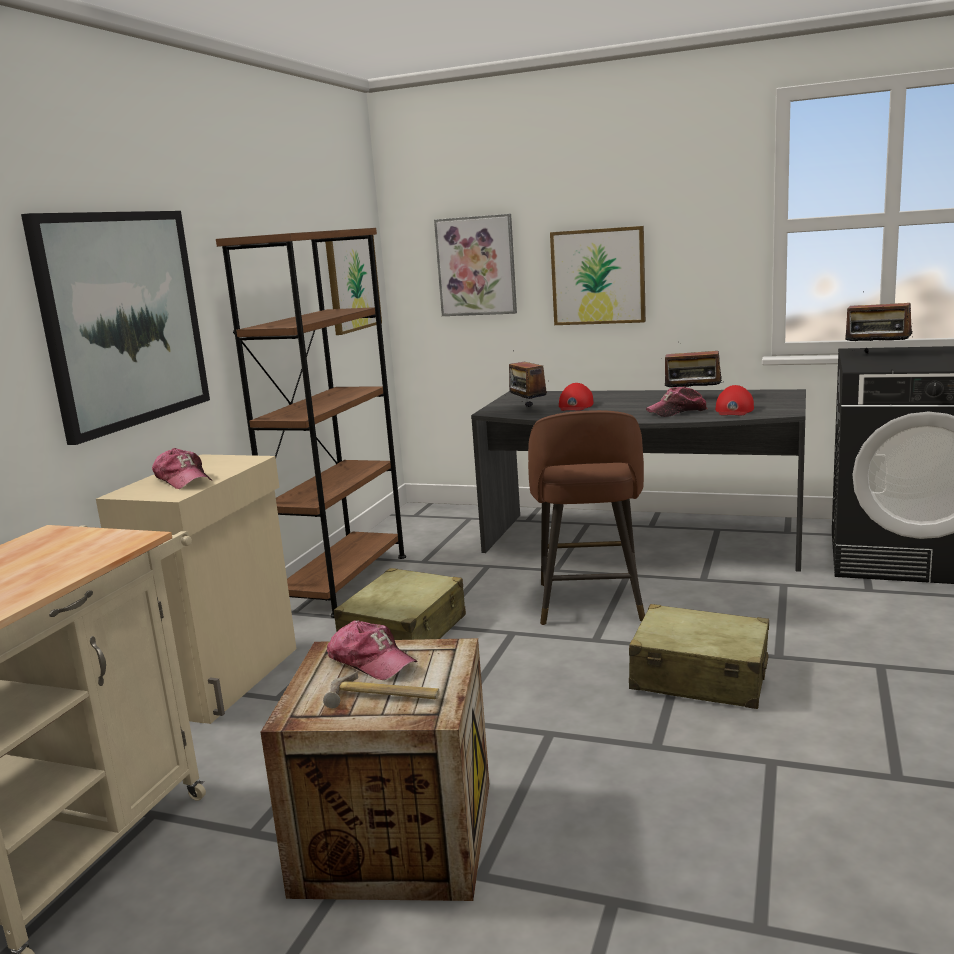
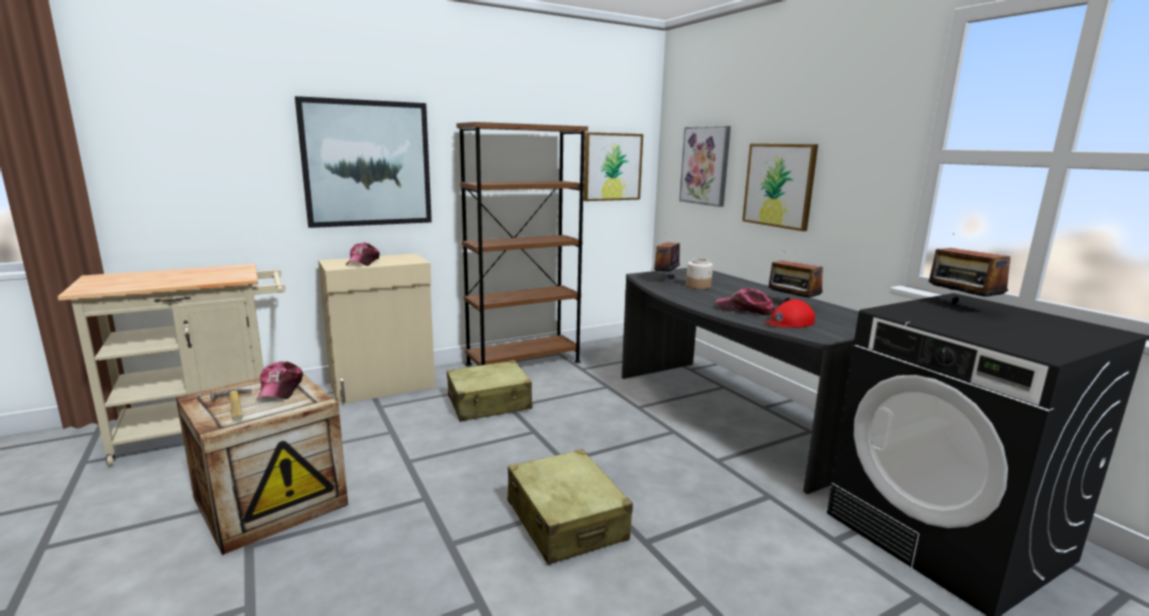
camera: 40 degrees right, 0 degrees up
brown stool [528,410,645,625] -> none
red cap [559,383,593,411] -> jar [686,258,713,289]

